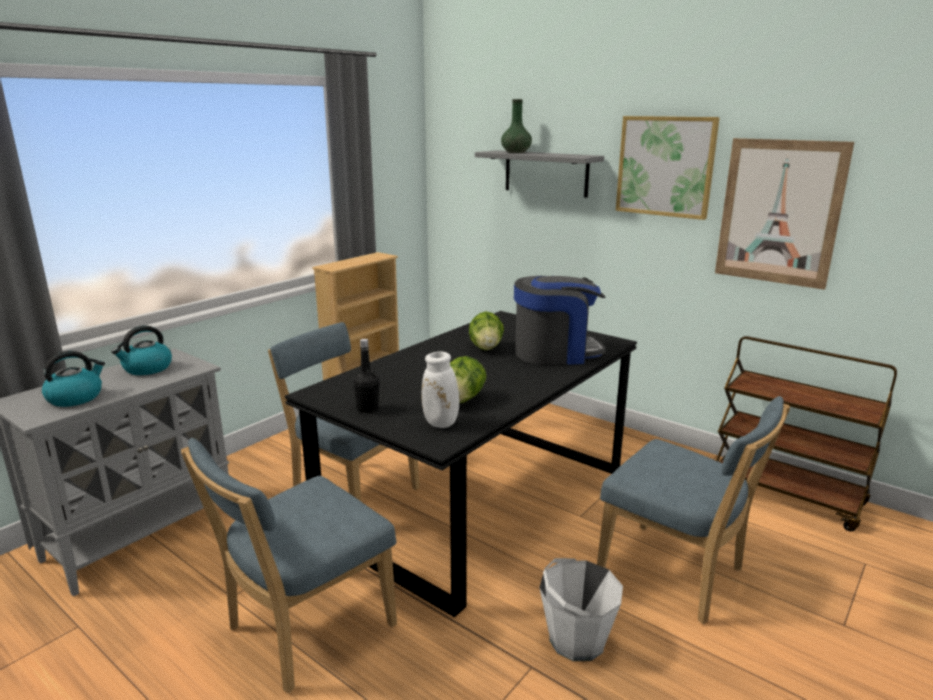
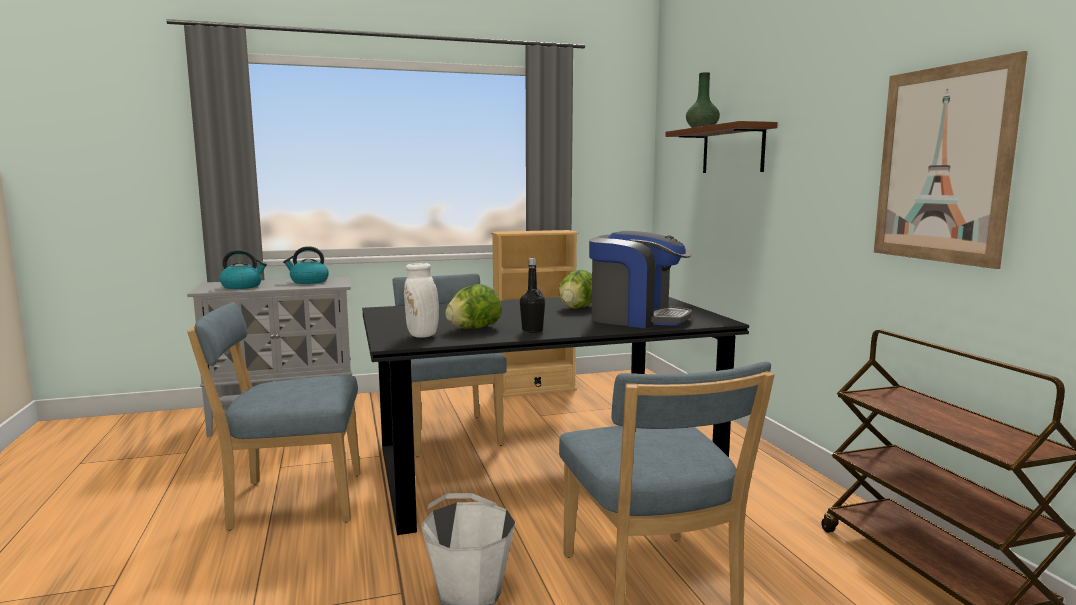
camera: 35 degrees right, 10 degrees down
black bottle [353,339,380,413] -> black bottle moved to [520,258,545,333]
grey shelf [475,150,604,198] -> brown shelf [665,121,778,173]
picture [616,116,720,220] -> none

